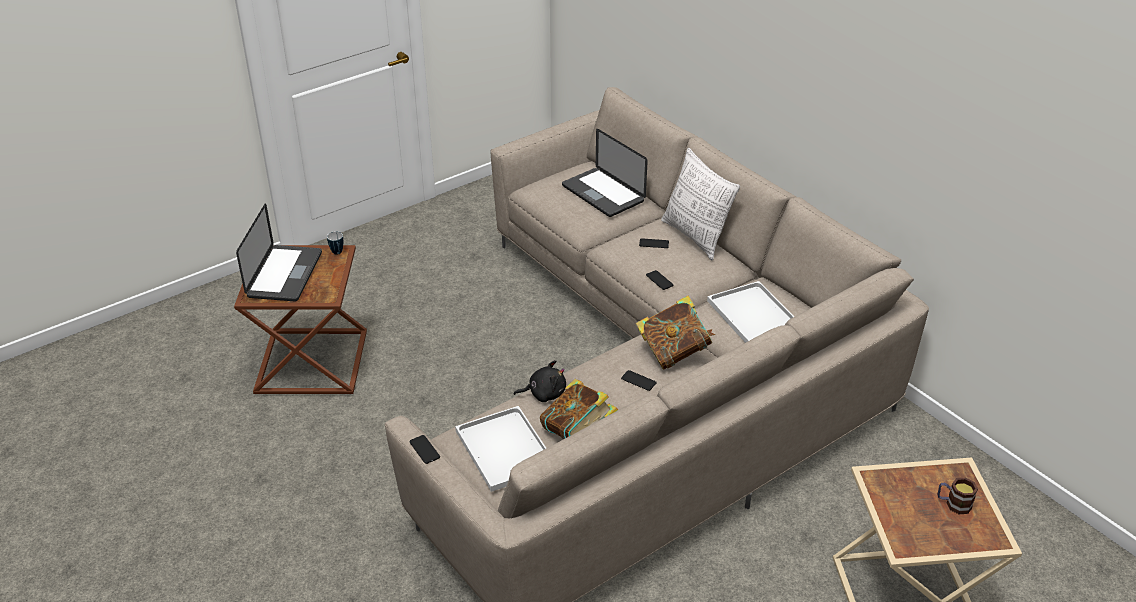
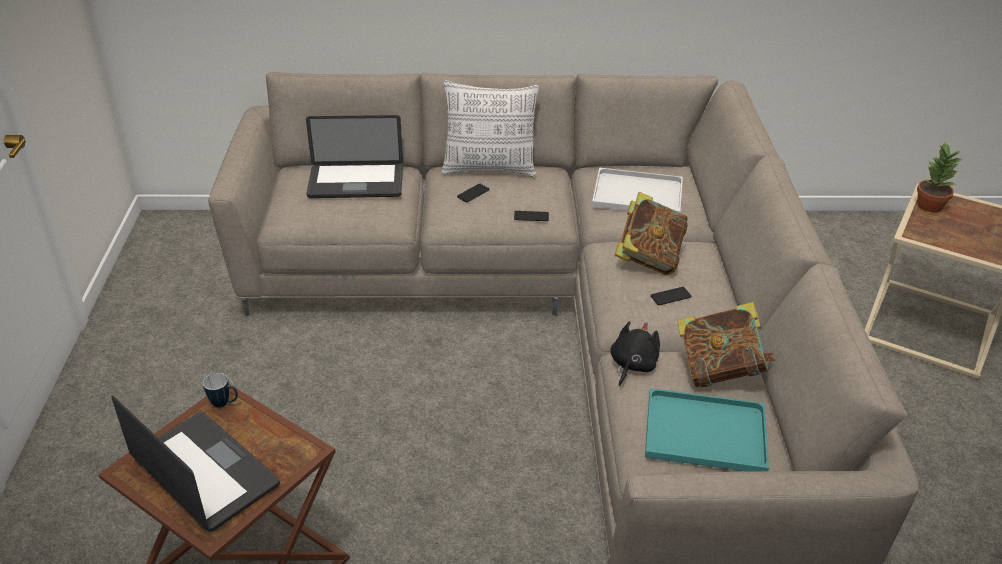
camera: 55 degrees left, 0 degrees up
phone [410,435,440,464] -> none
white tray [455,406,546,492] -> turquoise tray [645,388,769,471]
mug [937,477,978,514] -> none
none -> potted plant [917,142,963,213]

